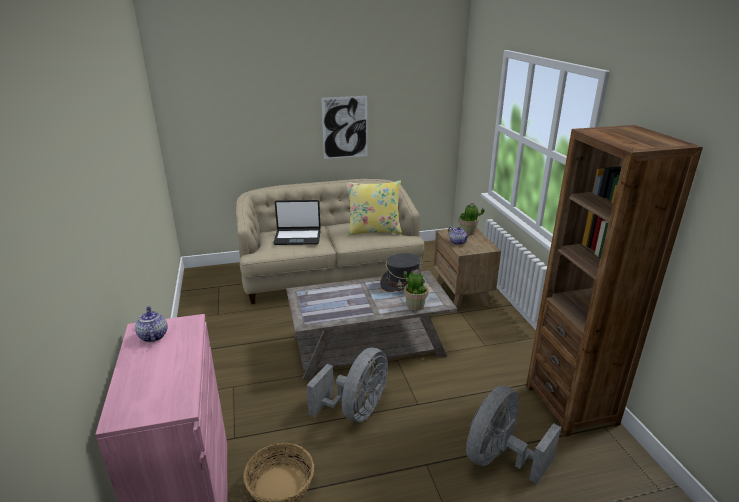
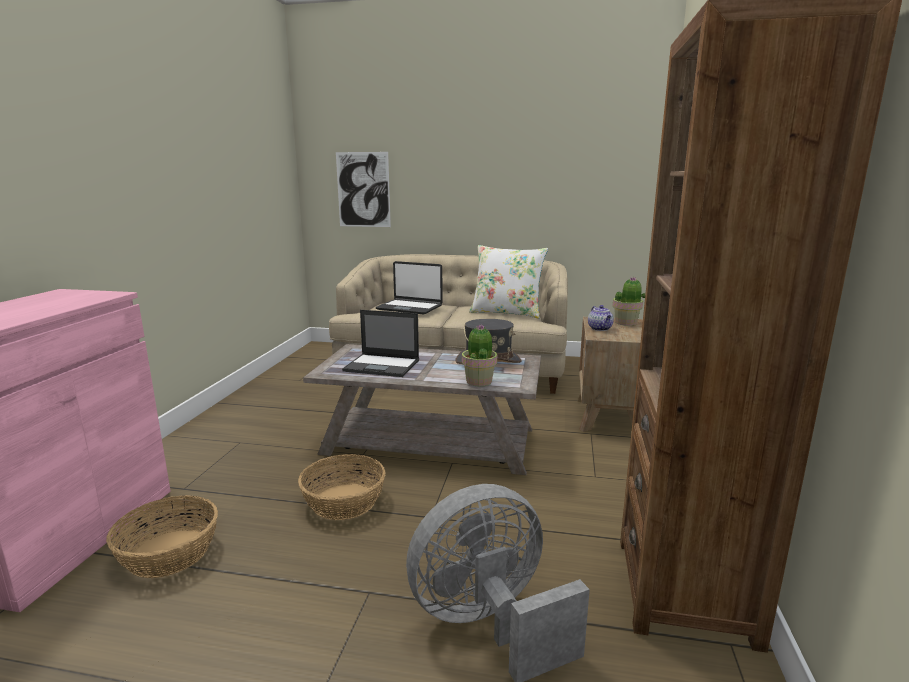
camera: 25 degrees right, 10 degrees down
teapot [135,307,168,342] -> none
grey fan [307,348,388,422] -> basket [298,454,385,520]
picture [321,96,367,159] -> picture moved to [336,152,391,227]
yellow pillow [346,180,402,235] -> white pillow [469,245,548,319]
none -> laptop [342,310,419,377]

